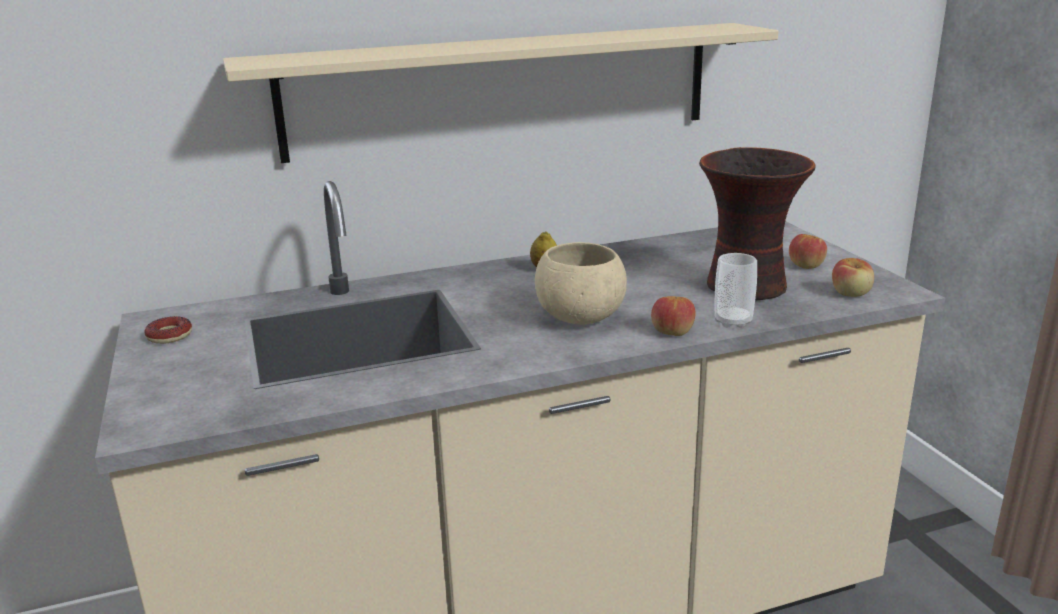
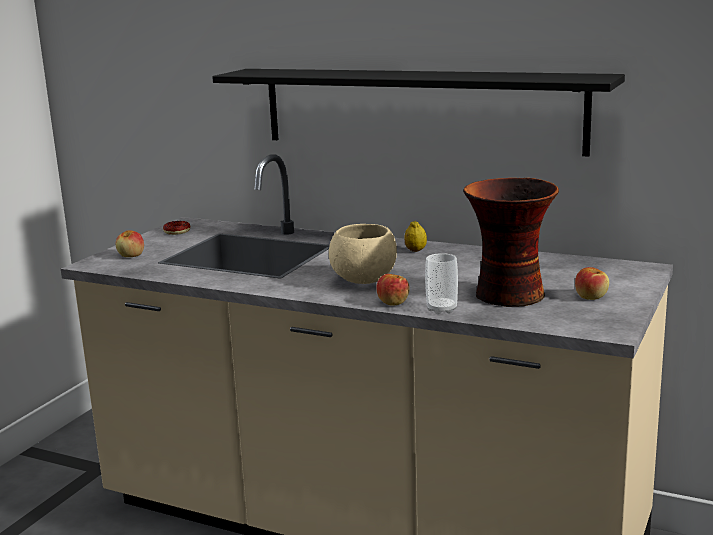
camera: 45 degrees right, 5 degrees down
beige shelf [223,23,778,163] -> black shelf [212,69,625,157]
apple [832,258,874,297] -> apple moved to [116,230,144,257]

